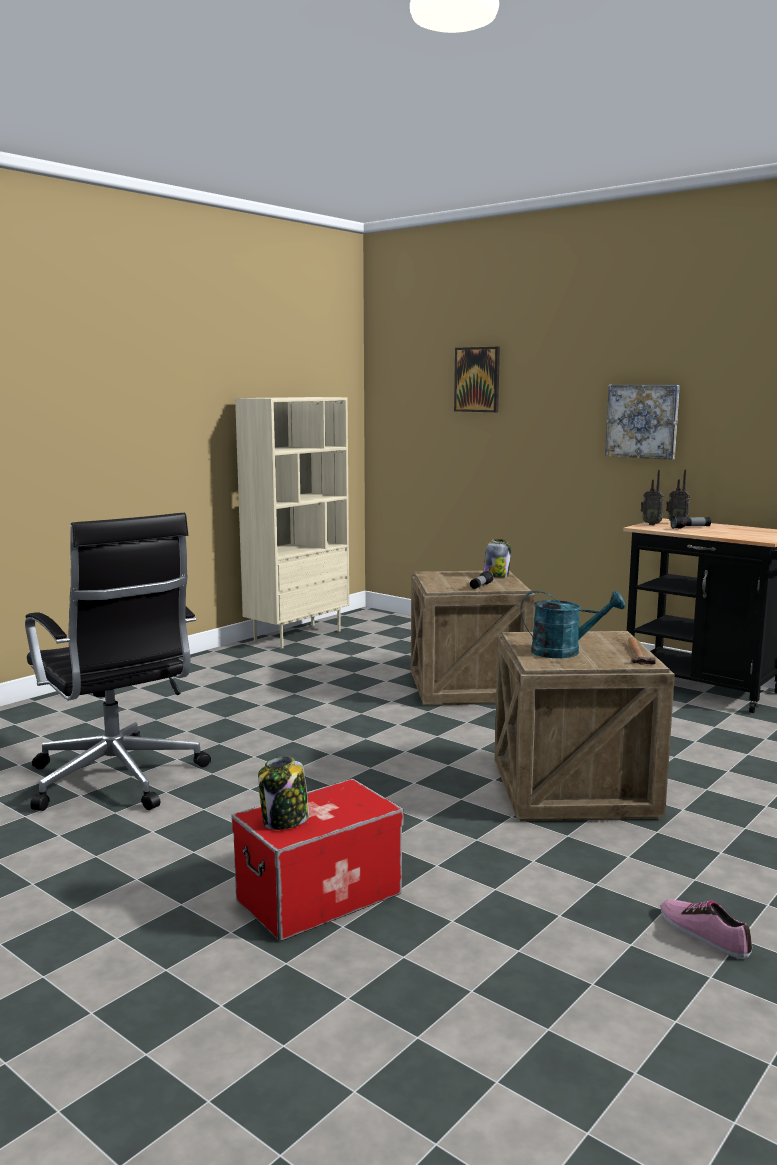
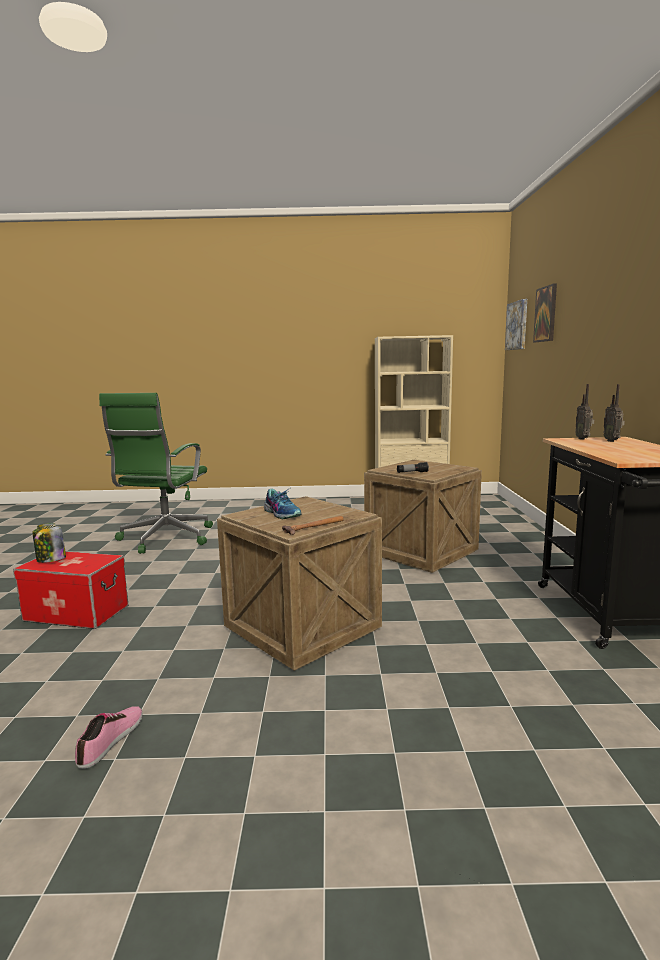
camera: 50 degrees right, 0 degrees up
black office chair [25,513,211,811] -> green office chair [99,393,213,554]
jar [484,539,511,577] -> none
turquoise watering can [520,591,626,658] -> shoe [264,489,302,519]
picture [605,385,680,460] -> picture moved to [505,299,527,350]
flashlight [670,516,711,529] -> none

